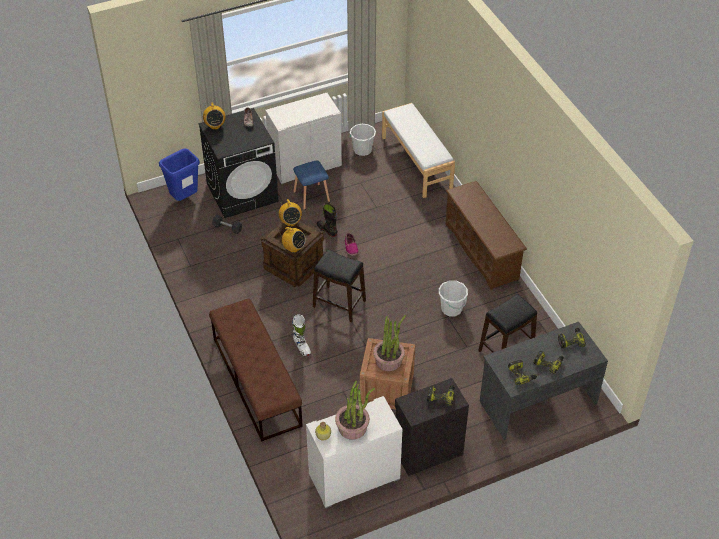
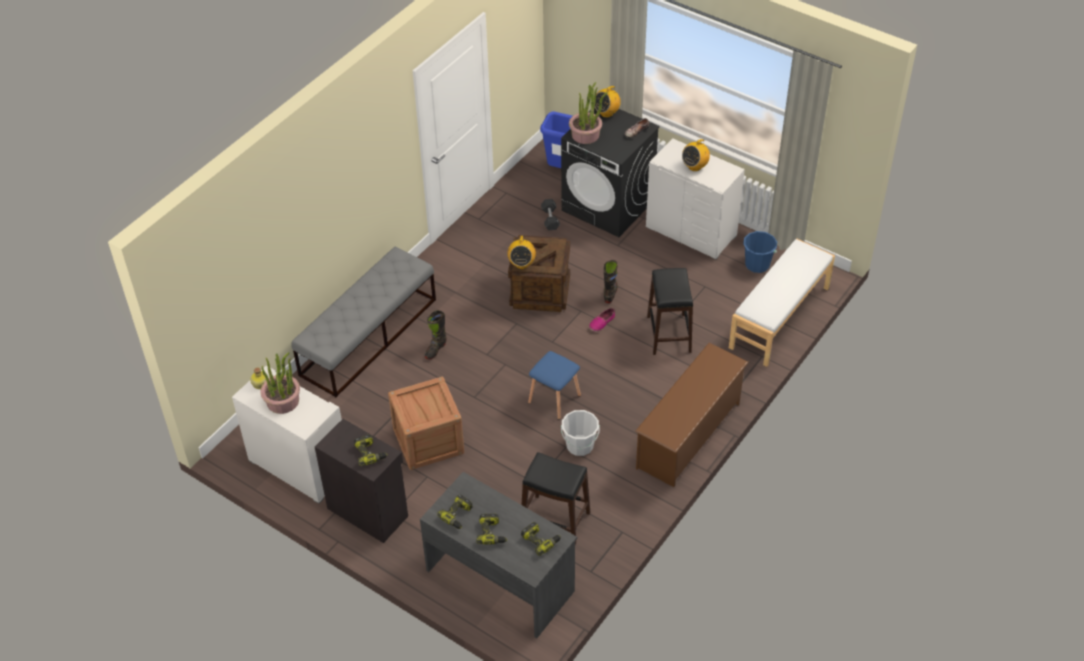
camera: 60 degrees right, 0 degrees up
brown bench [209,298,303,442] -> grey bench [291,247,436,397]
radio [279,199,302,226] -> radio moved to [682,139,710,171]
white boot [292,314,311,356] -> black boot [424,310,447,359]
blue stool [293,160,330,210] -> blue stool moved to [528,351,581,420]
black stool [313,250,366,322] -> black stool moved to [647,268,693,355]
white bucket [349,124,376,156] -> blue bucket [743,231,777,273]
potted plant [373,315,406,371] -> potted plant moved to [569,82,608,144]

